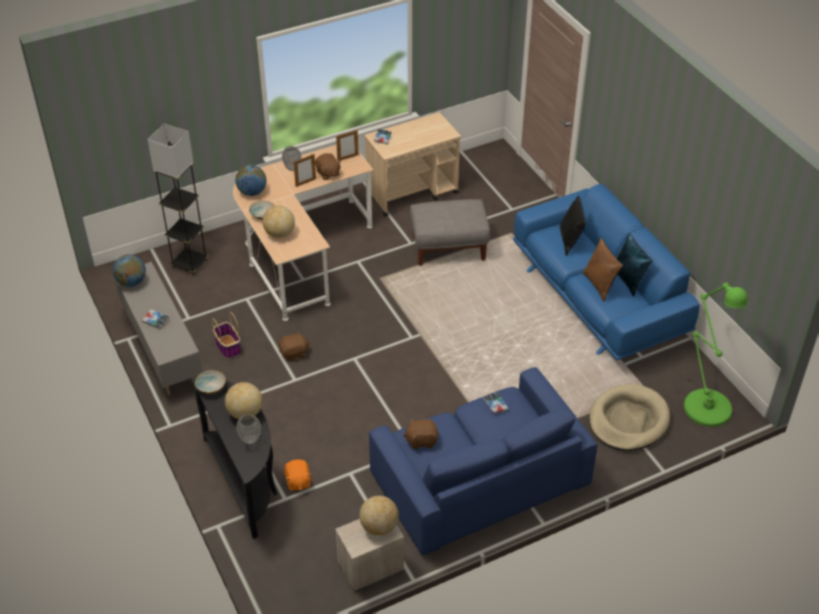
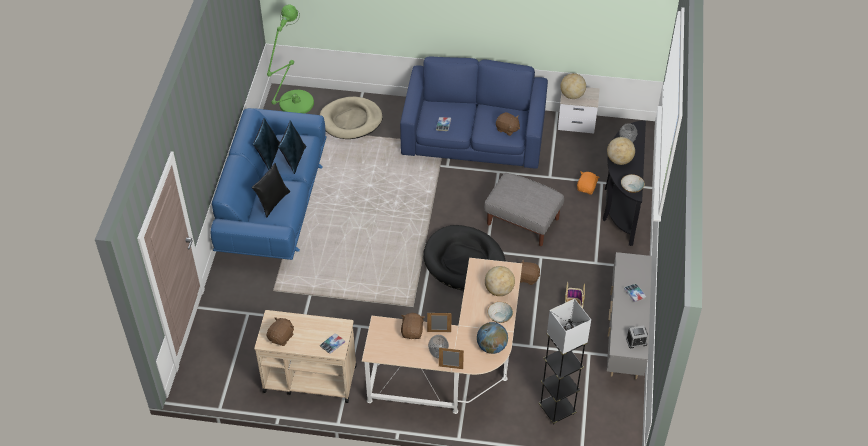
camera: 145 degrees left, 5 degrees up
globe [113,254,146,287] -> alarm clock [626,326,648,348]
picture frame [336,130,359,161] -> picture frame moved to [439,348,464,369]
grey ottoman [410,199,490,266] -> grey ottoman moved to [484,173,564,246]
brown pillow [582,238,623,302] -> blue pillow [278,120,307,174]
none -> brown plush toy [266,317,294,346]
none -> black dog bed [423,225,506,291]

